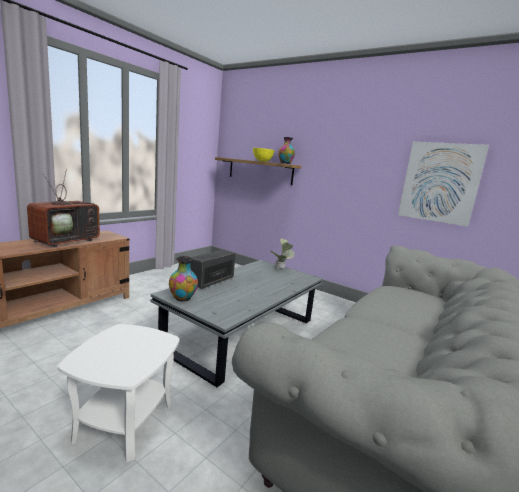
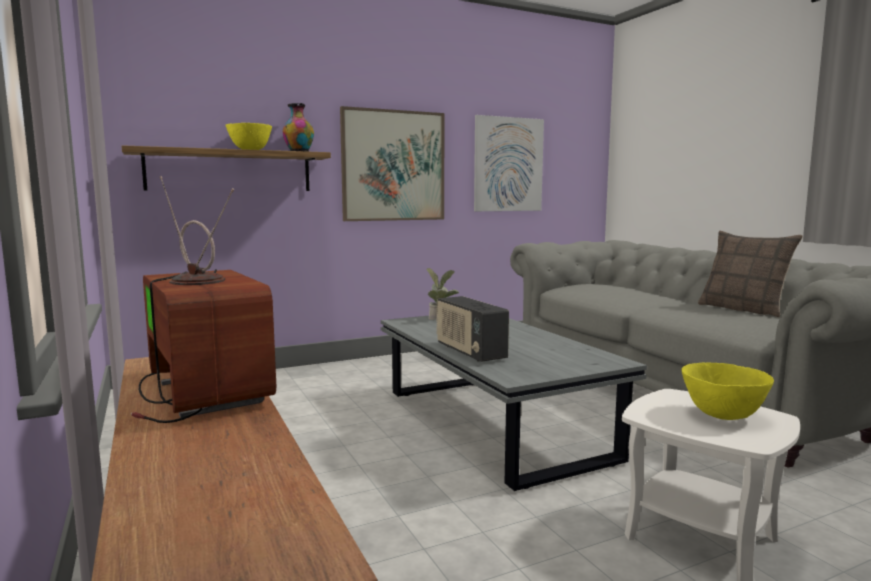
camera: 60 degrees left, 5 degrees down
vase [169,256,198,302] -> none
none -> picture [340,106,444,221]
none -> yellow bowl [681,362,774,420]
none -> pillow [698,231,803,317]

